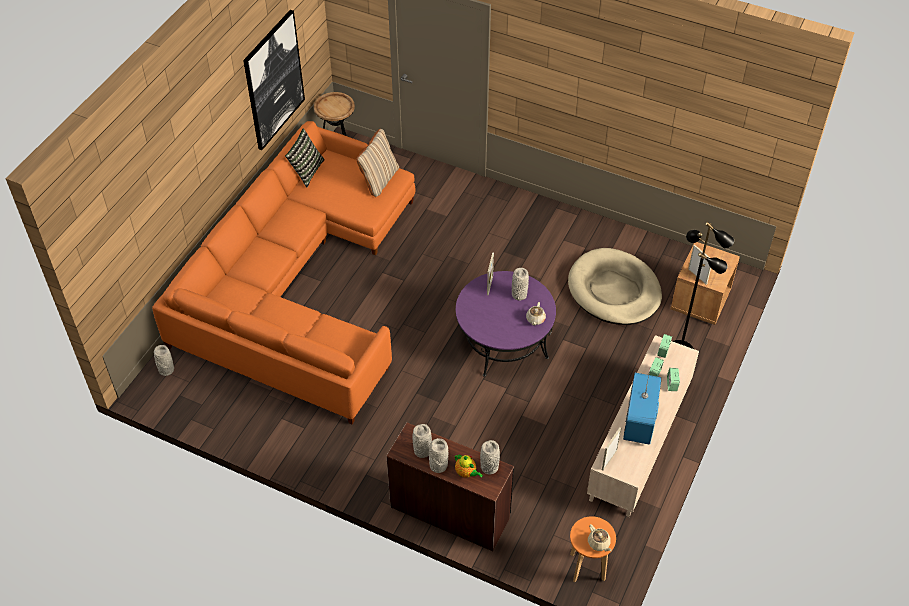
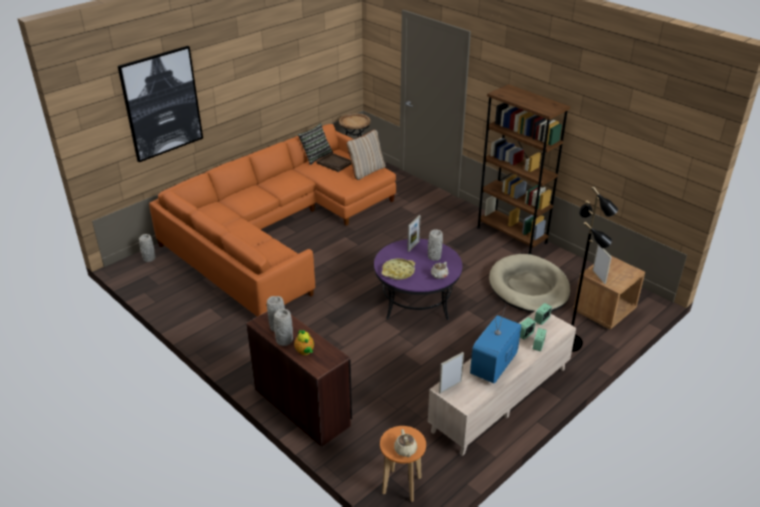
camera: 20 degrees right, 15 degrees down
picture [243,10,305,150] -> picture moved to [118,46,203,162]
grey vase [480,440,500,475] -> none
none -> brown tray [316,153,351,172]
none -> yellow tray [382,259,415,280]
none -> brown bookcase [477,84,570,255]

